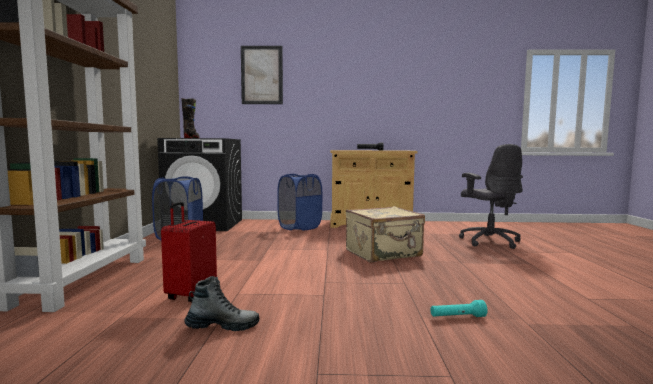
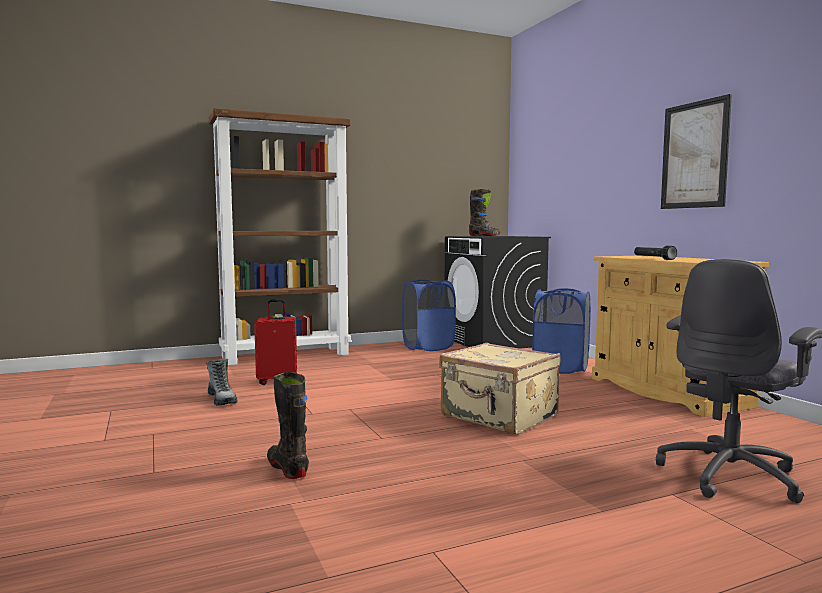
camera: 65 degrees right, 0 degrees up
picture [241,46,283,104] -> picture moved to [661,94,732,209]
turquoise flashlight [430,300,488,317] -> black boot [267,372,309,479]

